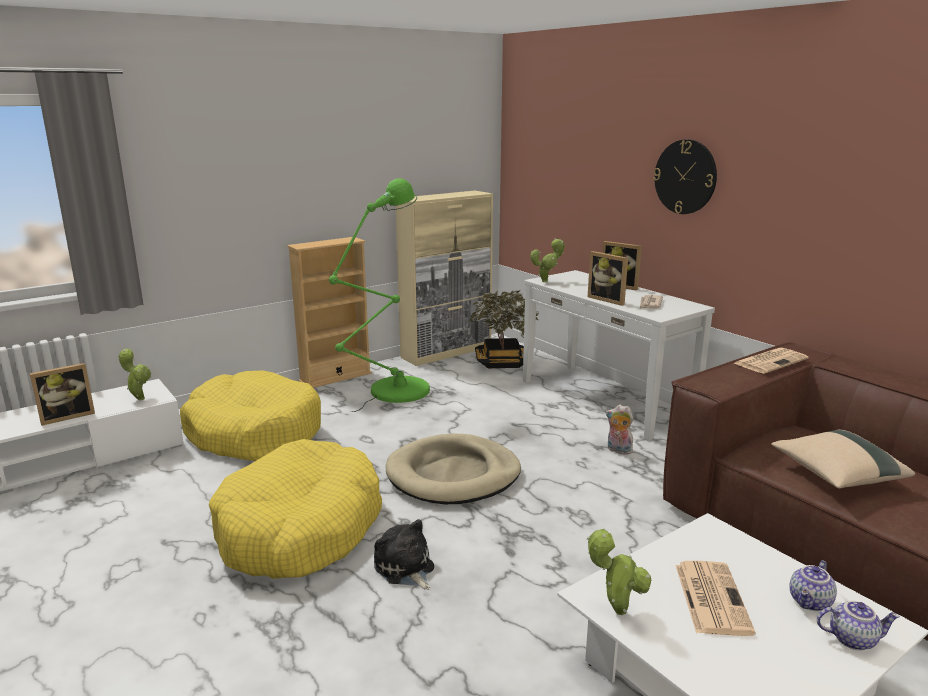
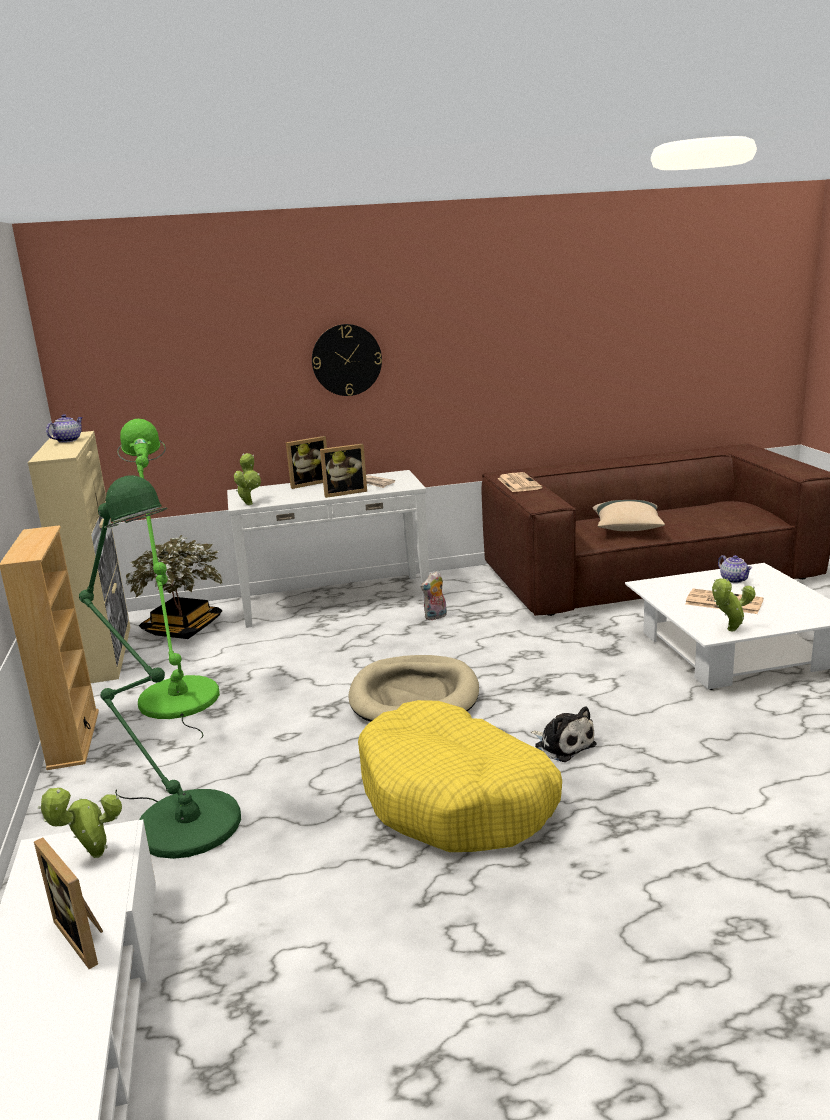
camera: 65 degrees left, 0 degrees up
picture frame [30,363,95,426] -> picture frame turned 150 degrees clockwise [34,838,103,969]
yellow dog bed [180,370,321,461] -> green floor lamp [79,475,241,859]
plush toy [374,519,434,590] -> plush toy turned 120 degrees counterclockwise [531,706,597,762]
teapot [817,601,900,650] -> teapot moved to [46,414,83,443]

